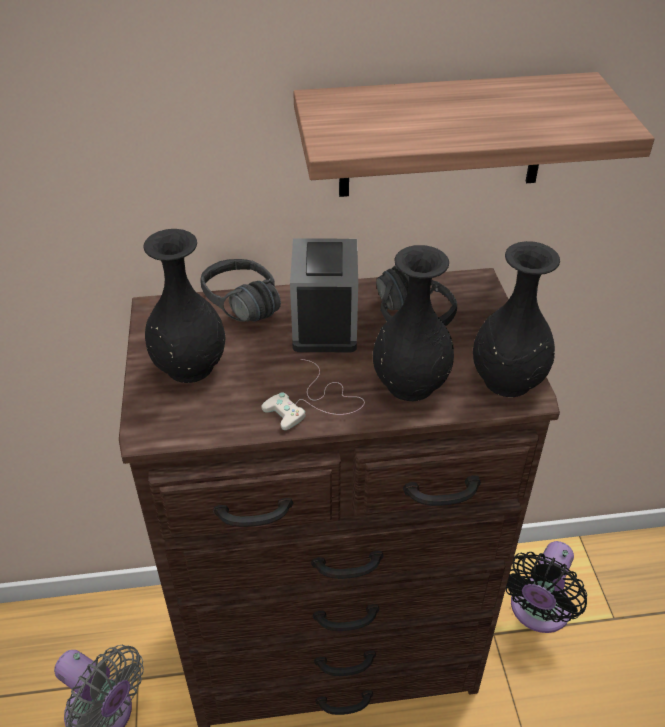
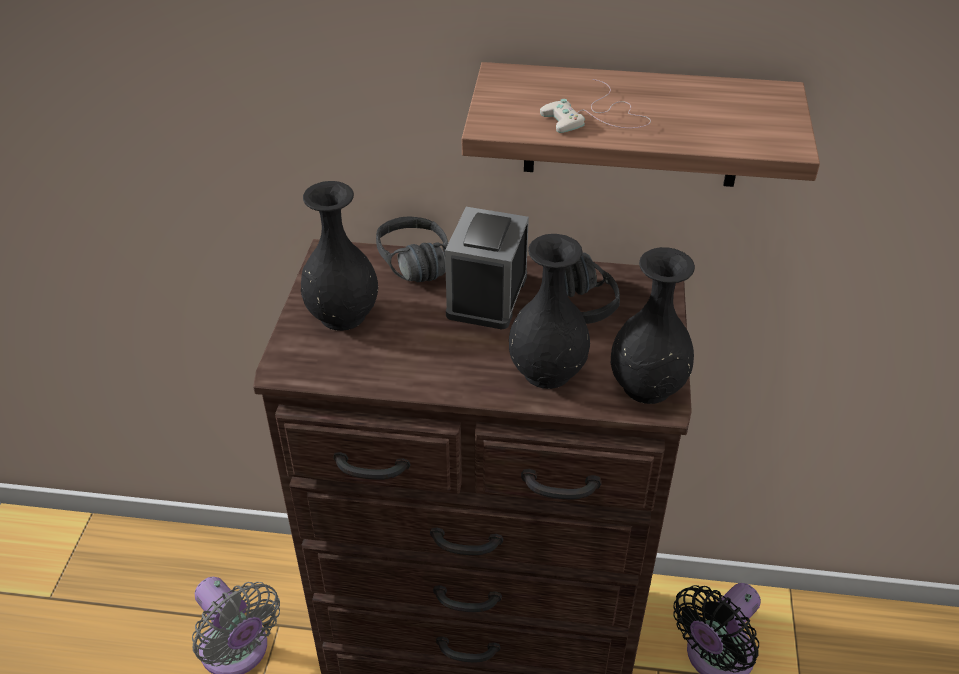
camera: 15 degrees right, 0 degrees up
white game controller [261,359,365,430] -> white game controller moved to [540,79,651,133]

